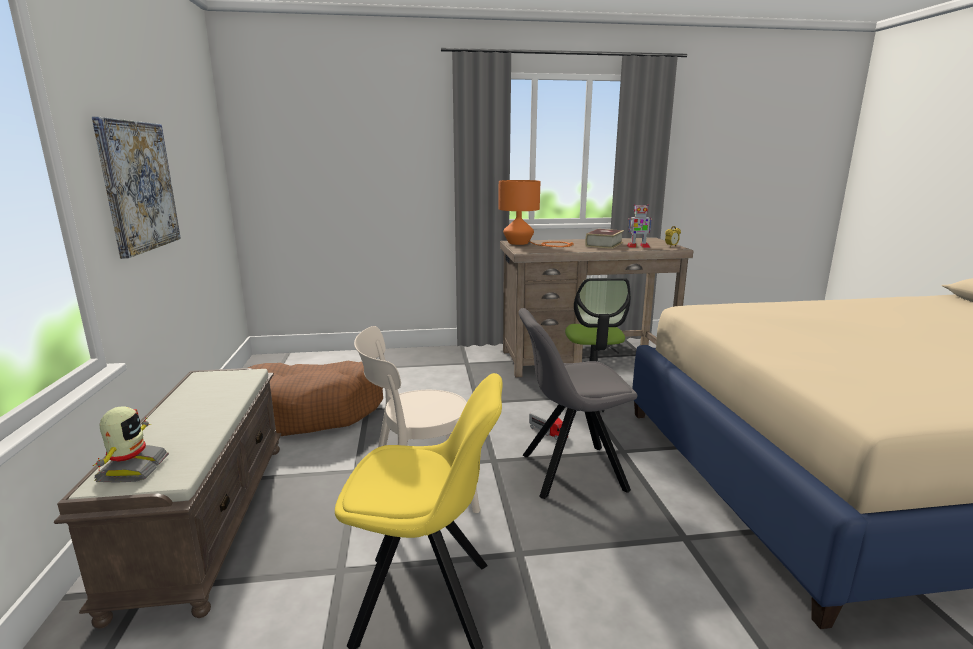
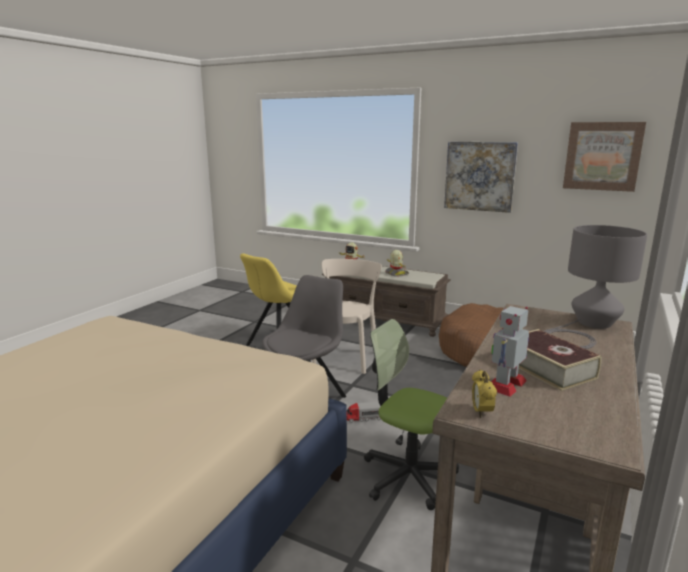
camera: 125 degrees right, 0 degrees up
orange table lamp [498,180,574,247] -> grey table lamp [544,225,647,349]
none -> toy robot [385,250,409,277]
none -> picture [563,122,646,192]

